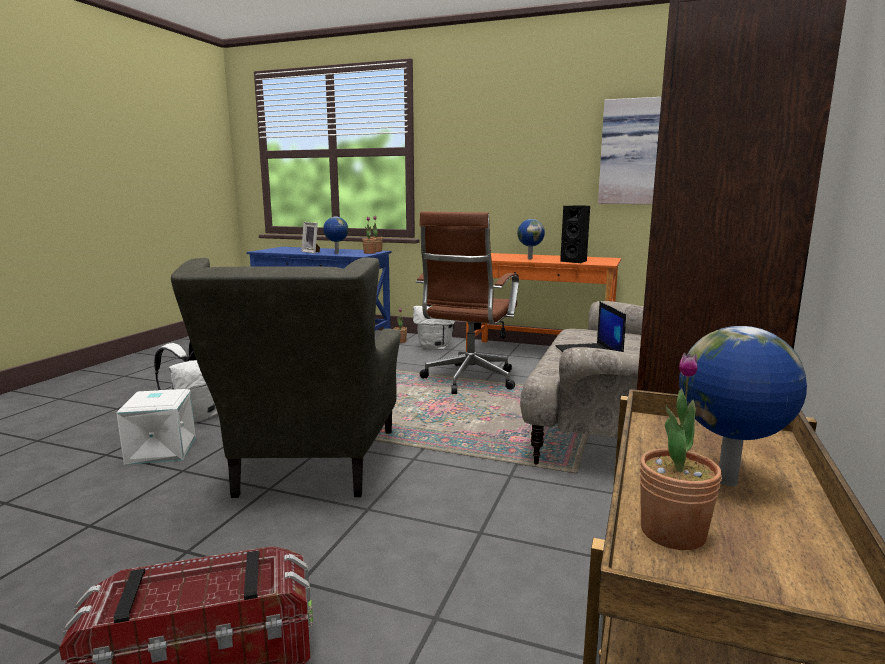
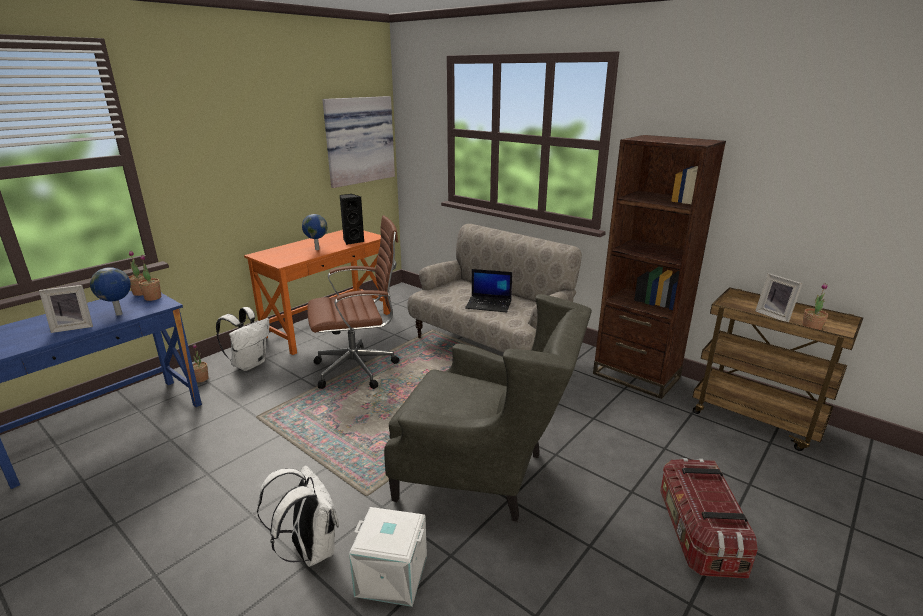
camera: 70 degrees left, 10 degrees up
brown office chair [416,211,519,394] -> brown office chair turned 60 degrees counterclockwise [308,215,399,389]
globe [679,326,807,486] -> picture frame [755,273,803,322]

